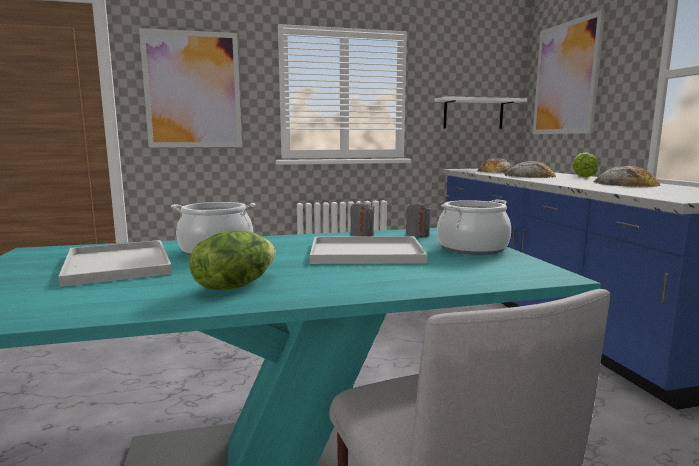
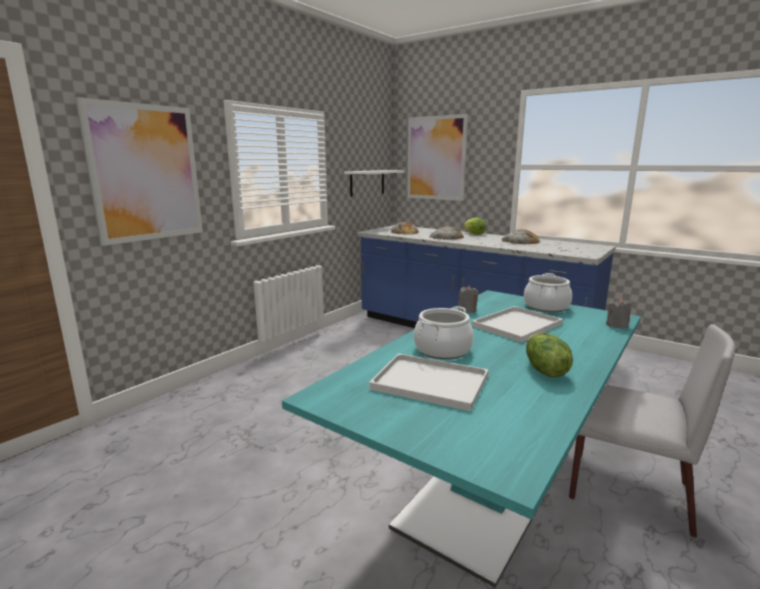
camera: 40 degrees left, 5 degrees up
grey candle [406,200,431,237] -> grey candle moved to [606,298,632,329]

